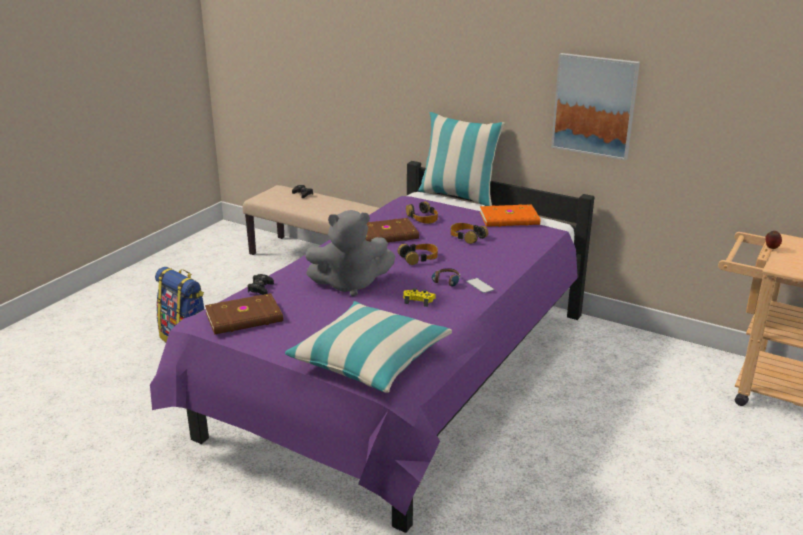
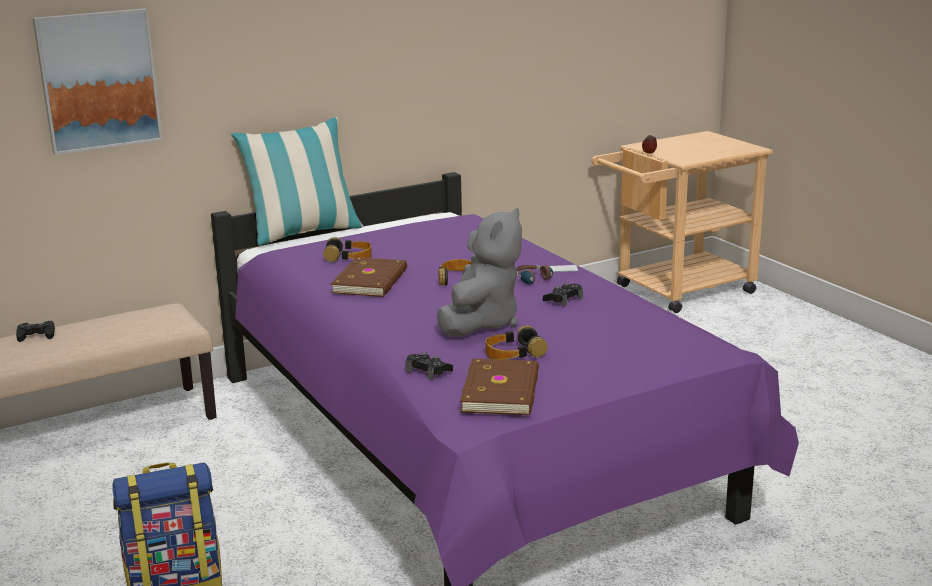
camera: 60 degrees left, 5 degrees down
pillow [285,301,452,393] -> none
yellow game controller [403,288,436,307] -> black game controller [543,283,583,306]
headphones [451,223,488,244] -> headphones moved to [485,325,548,360]
orange book [480,204,540,227] -> none
picture [551,53,640,160] -> picture moved to [33,8,163,155]

